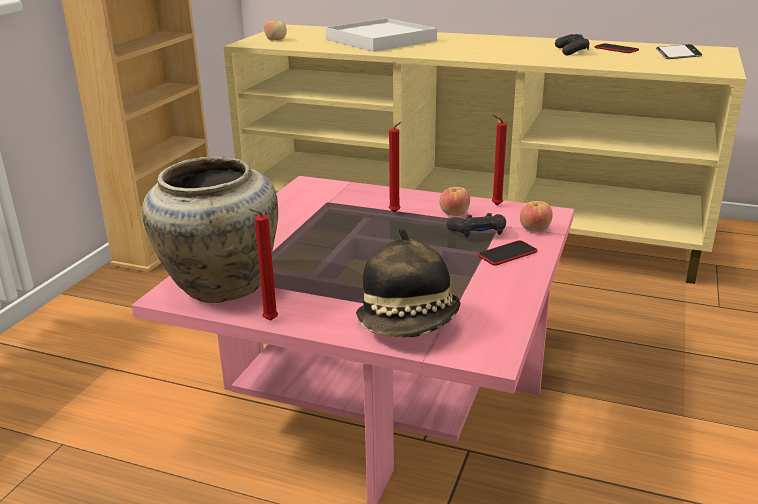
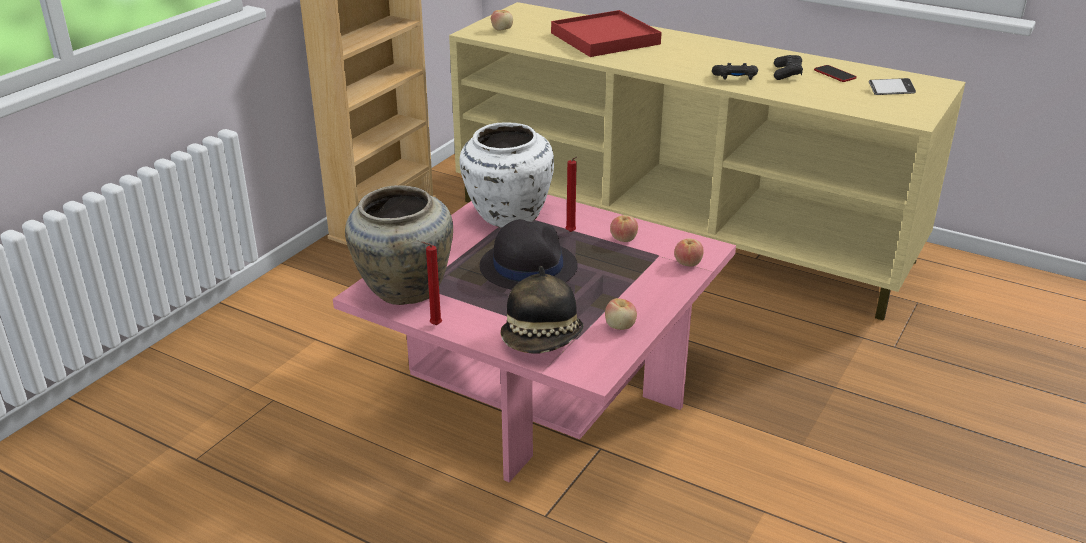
camera: 10 degrees right, 5 degrees up
white tray [325,18,437,52] -> red tray [551,10,662,57]
black game controller [446,213,506,237] -> black game controller moved to [712,63,758,80]
phone [478,240,538,266] -> none
red candle [492,115,507,205] -> none
none -> white vase [460,122,554,228]
none -> black hat [480,219,578,290]
none -> apple [605,298,637,330]

